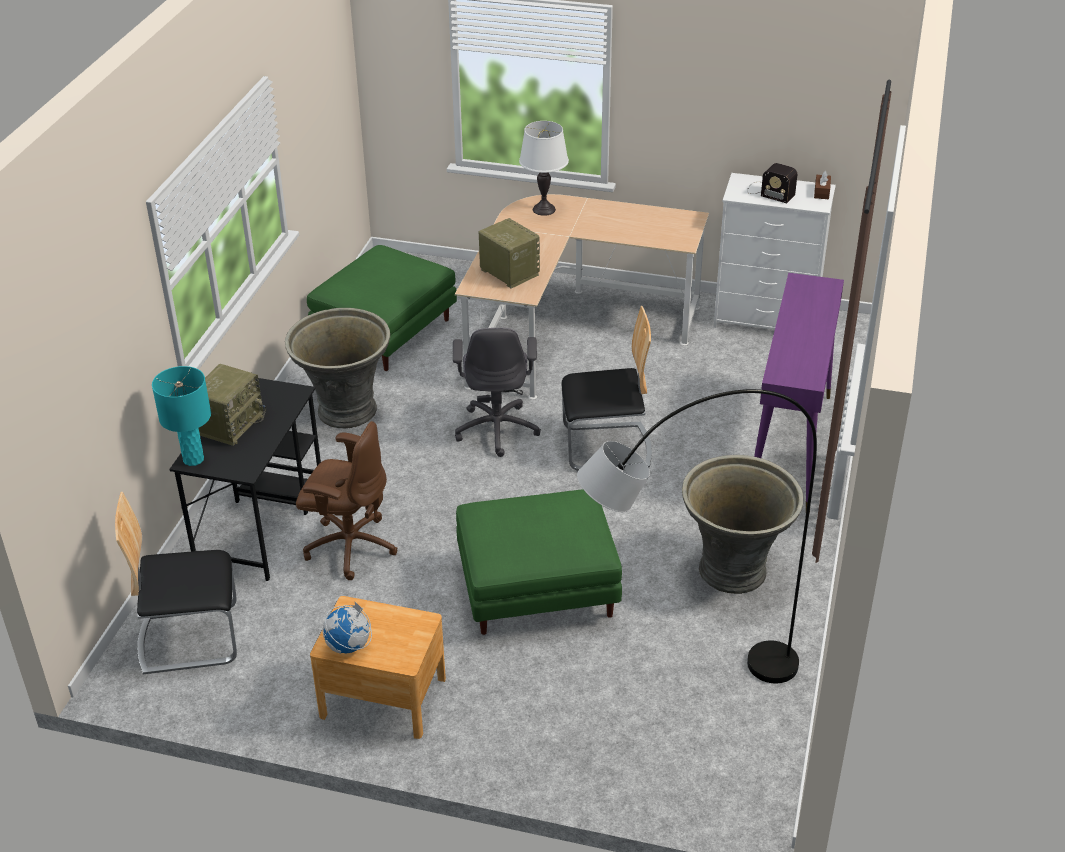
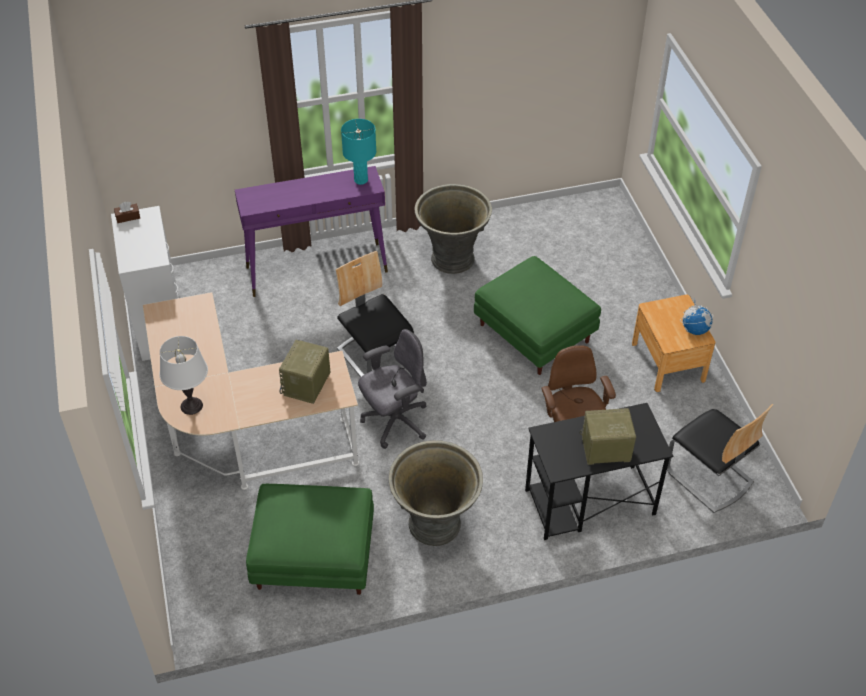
camera: 120 degrees left, 10 degrees up
turquoise table lamp [152,366,211,466] -> turquoise table lamp moved to [341,119,376,185]
grey floor lamp [577,389,817,683] -> none
radio [747,163,797,203] -> none

